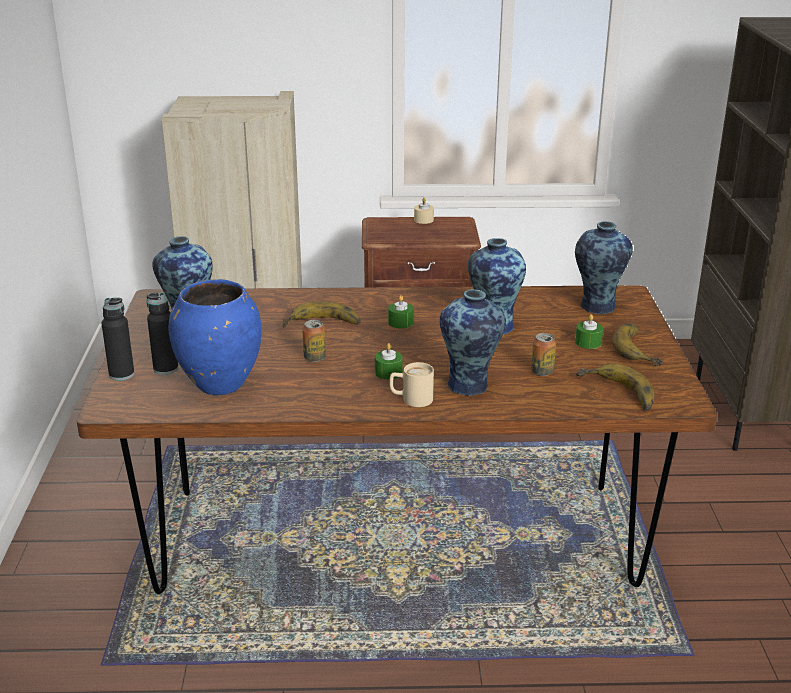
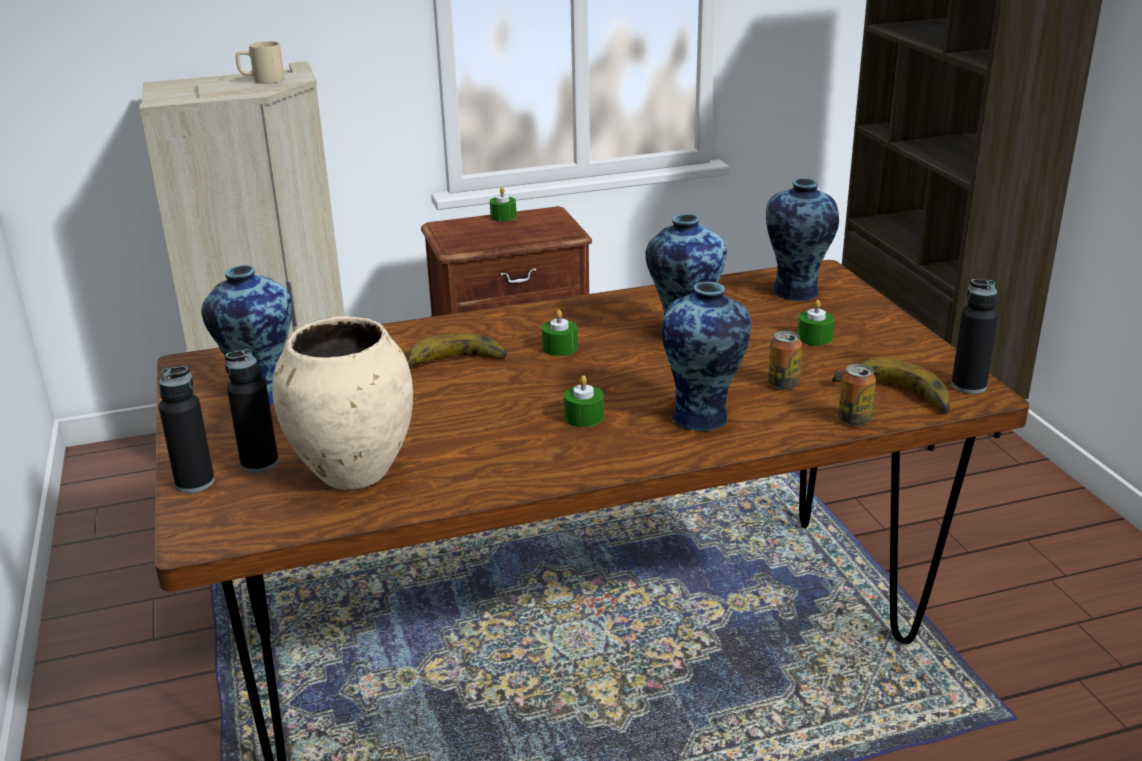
camera: 15 degrees left, 0 degrees up
blue vase [169,279,262,395] -> beige vase [272,316,413,490]
can [302,320,326,362] -> can moved to [838,364,876,426]
beige mug [389,362,434,407] -> beige mug moved to [236,41,285,84]
beige candle [414,198,434,224] -> green candle [490,187,516,222]
banana [612,324,663,366] -> none
none -> black bottle [951,279,999,394]

